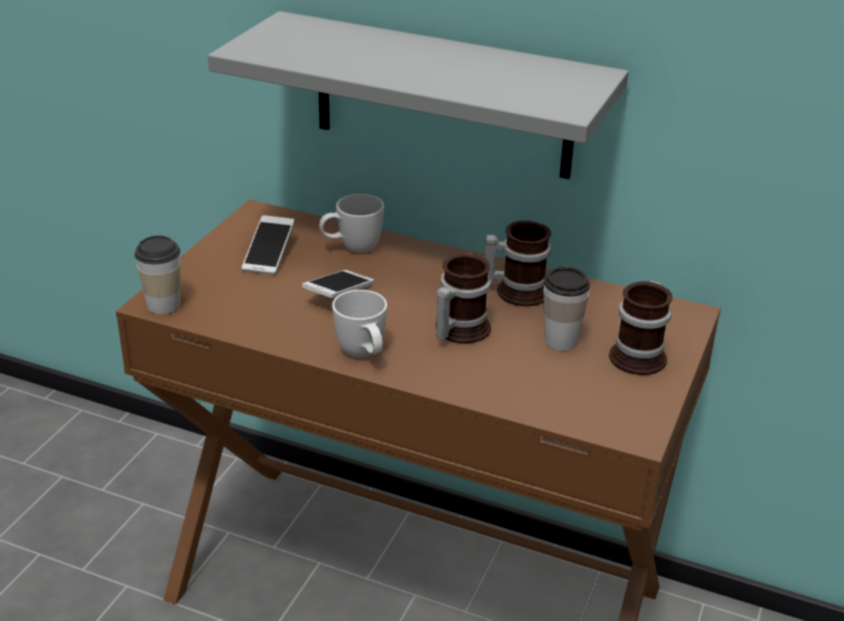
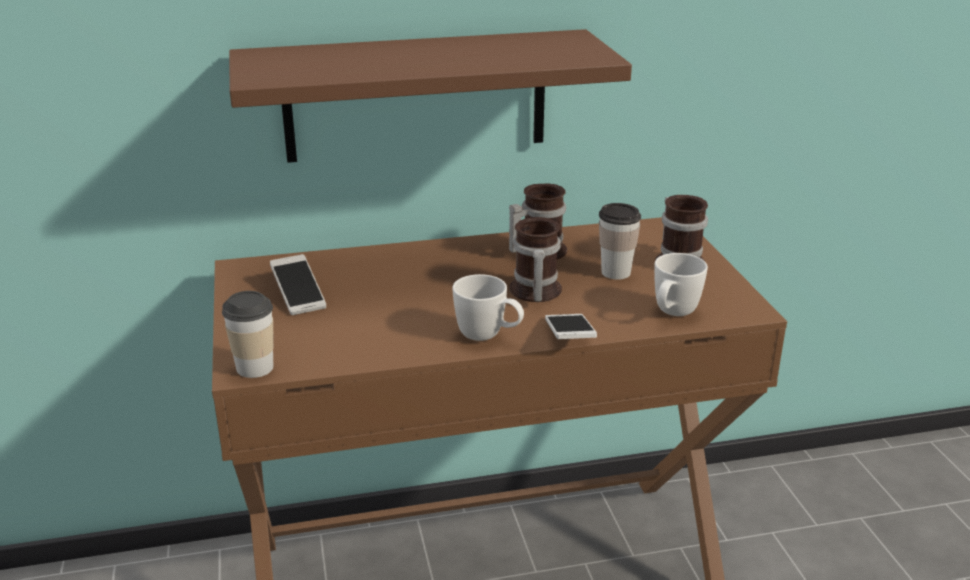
camera: 35 degrees left, 5 degrees down
grey shelf [208,11,629,179] -> brown shelf [229,29,632,163]
phone [302,270,374,298] -> phone moved to [545,314,597,339]
white mug [319,194,384,252] -> white mug moved to [654,253,708,316]

